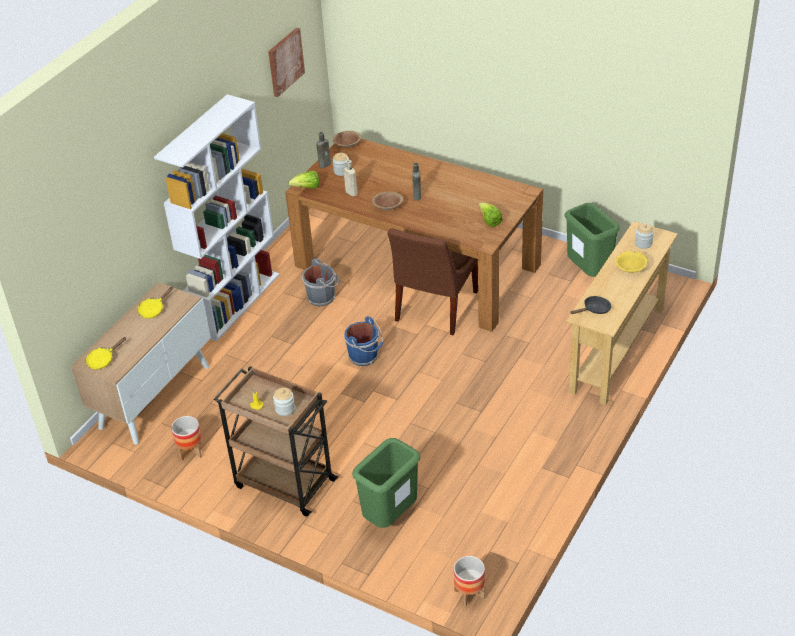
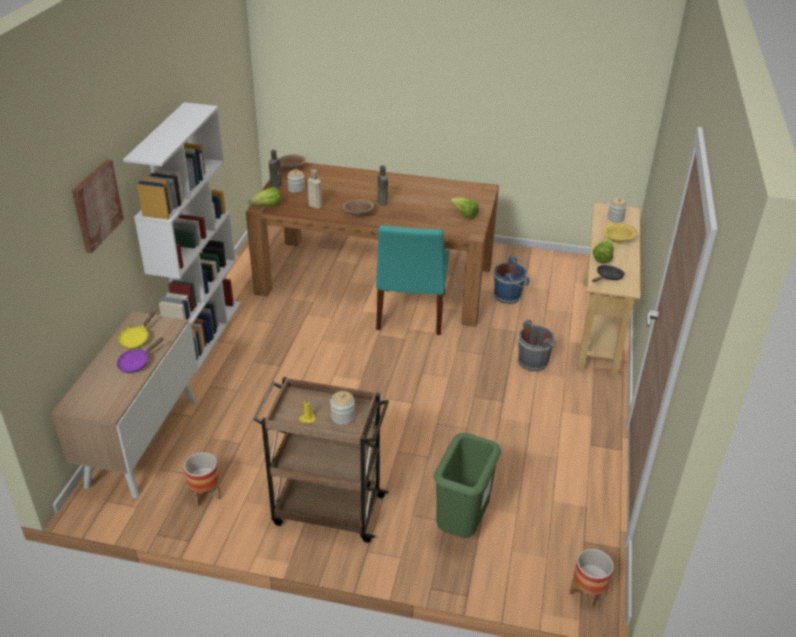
camera: 20 degrees left, 5 degrees down
yellow frying pan [86,337,126,370] -> none
picture [268,28,305,97] -> picture moved to [72,159,124,253]
grey bucket [302,258,339,307] -> grey bucket moved to [517,319,557,371]
blue bucket [344,316,383,366] -> blue bucket moved to [494,256,529,304]
brown chair [387,228,478,335] -> turquoise chair [376,225,449,335]
green trash can [565,203,620,277] -> none
none -> purple frying pan [117,337,164,373]
none -> lettuce [593,238,614,263]

